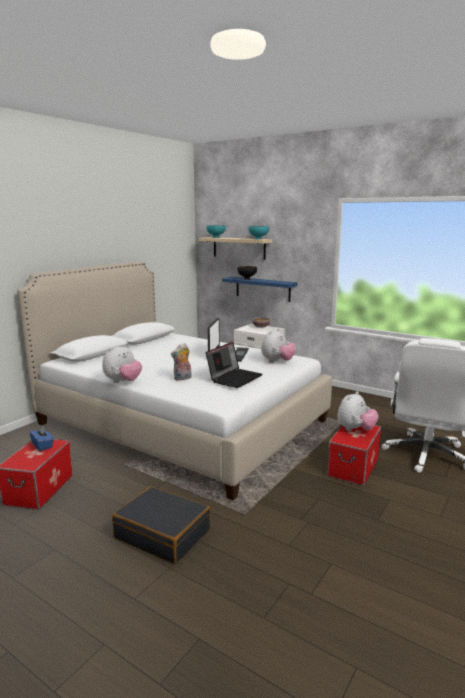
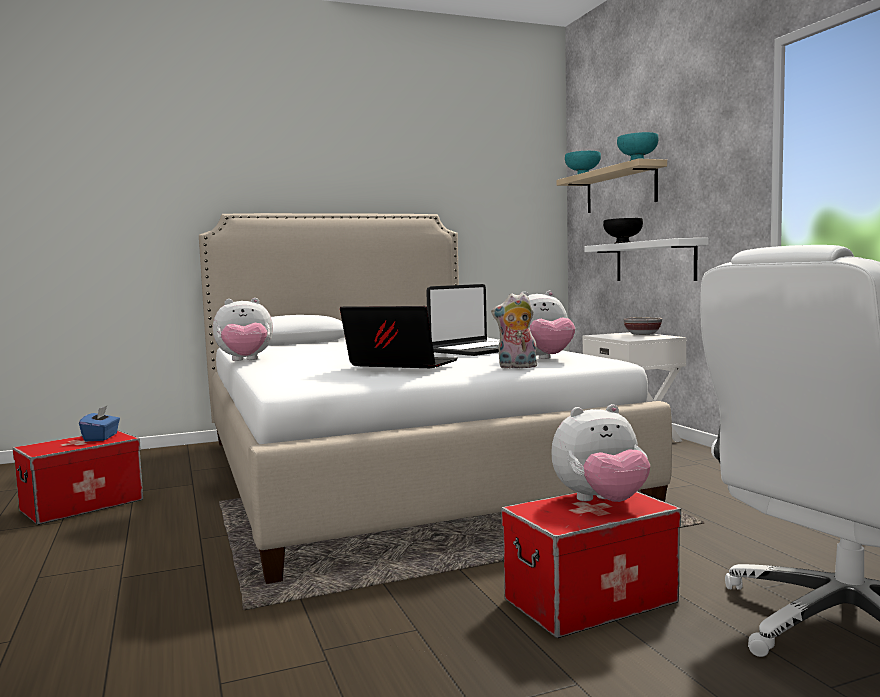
camera: 35 degrees right, 10 degrees down
black suitcase [112,486,211,564] -> none
plush toy [171,343,191,381] -> plush toy moved to [491,293,537,368]
laptop [206,342,263,388] -> laptop turned 135 degrees counterclockwise [340,306,458,368]
blue shelf [222,277,298,302] -> white shelf [584,238,708,281]

